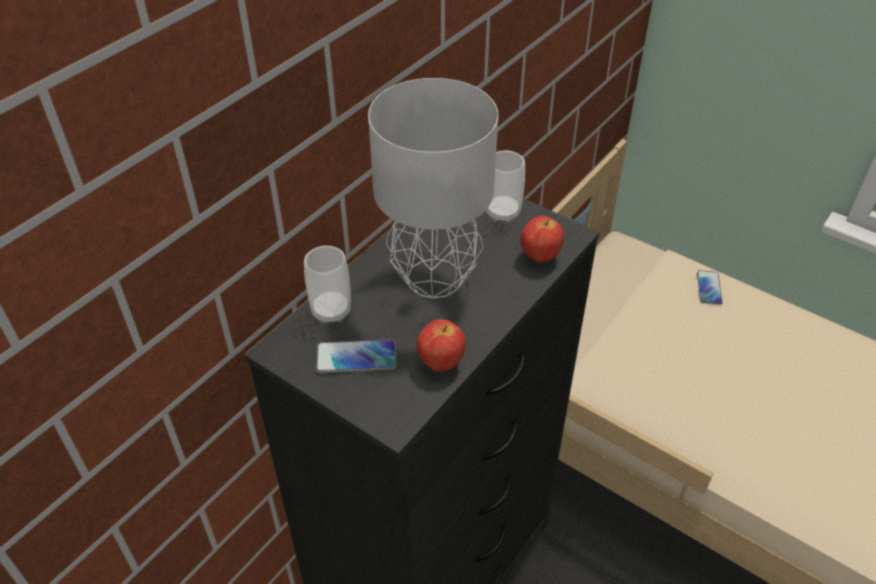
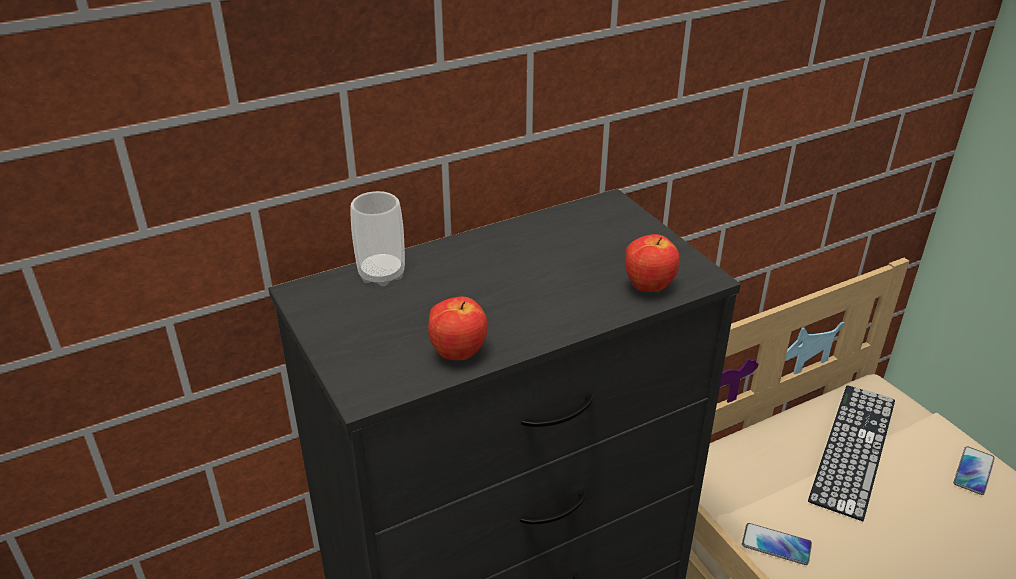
camera: 25 degrees right, 10 degrees down
phone [315,339,397,373] -> phone moved to [742,523,812,565]
grey table lamp [368,78,498,299] -> none
cup [486,150,525,222] -> none
none -> keyboard [808,385,895,521]

